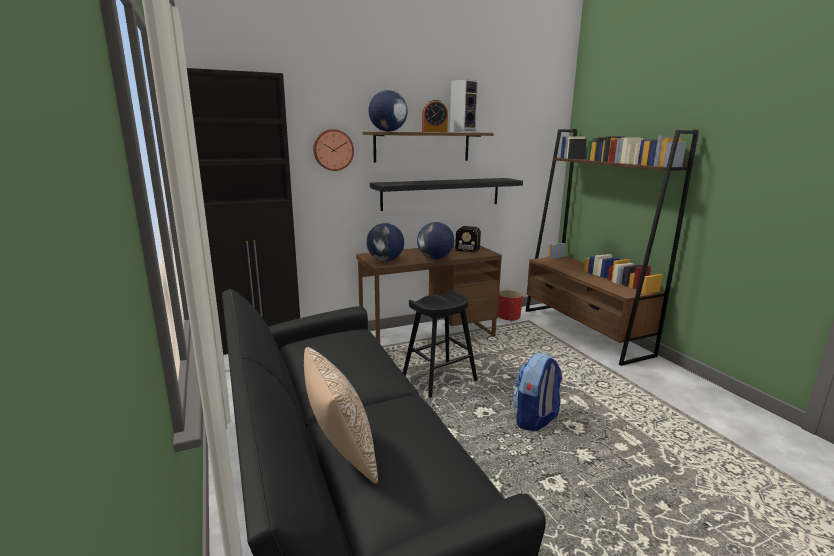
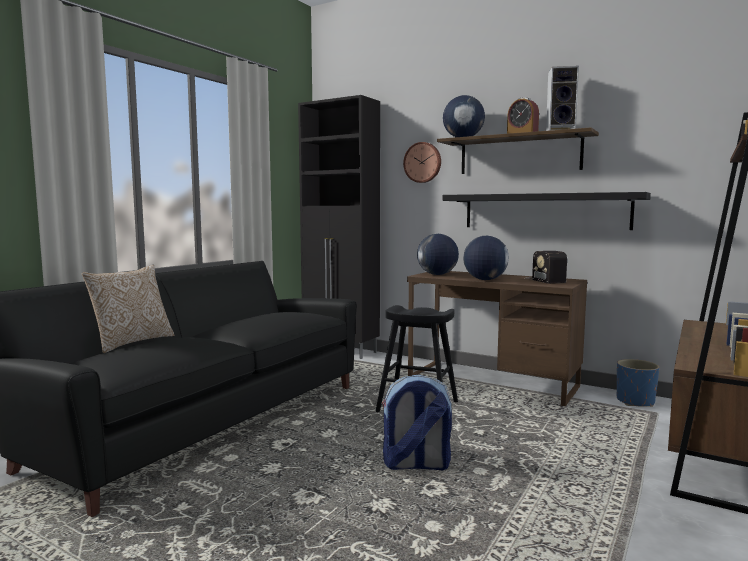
camera: 55 degrees right, 10 degrees down
red planter [498,289,523,322] -> blue planter [617,359,659,407]

